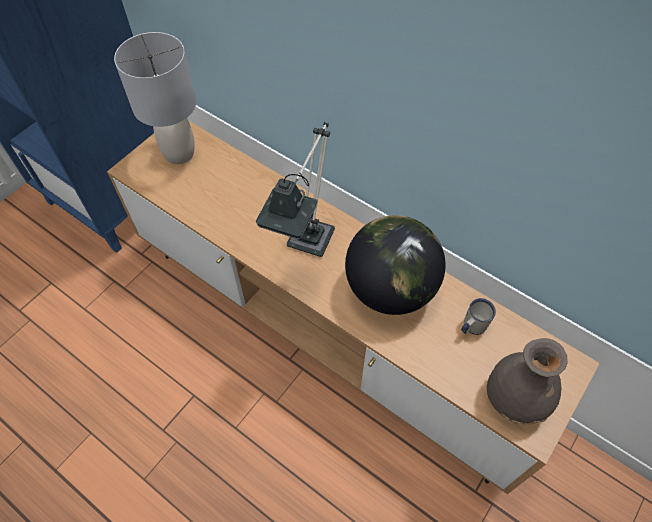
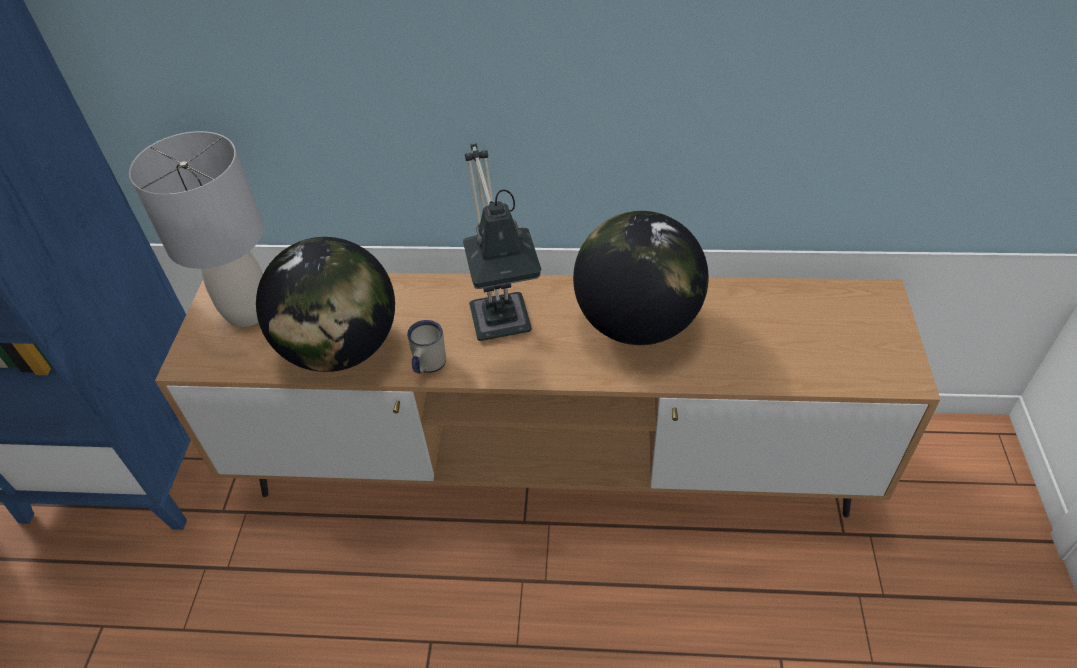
camera: 30 degrees left, 10 degrees down
white mug [461,298,496,335] -> white mug moved to [407,320,446,374]
grey vase [487,338,568,424] -> none
none -> globe [256,237,395,372]

